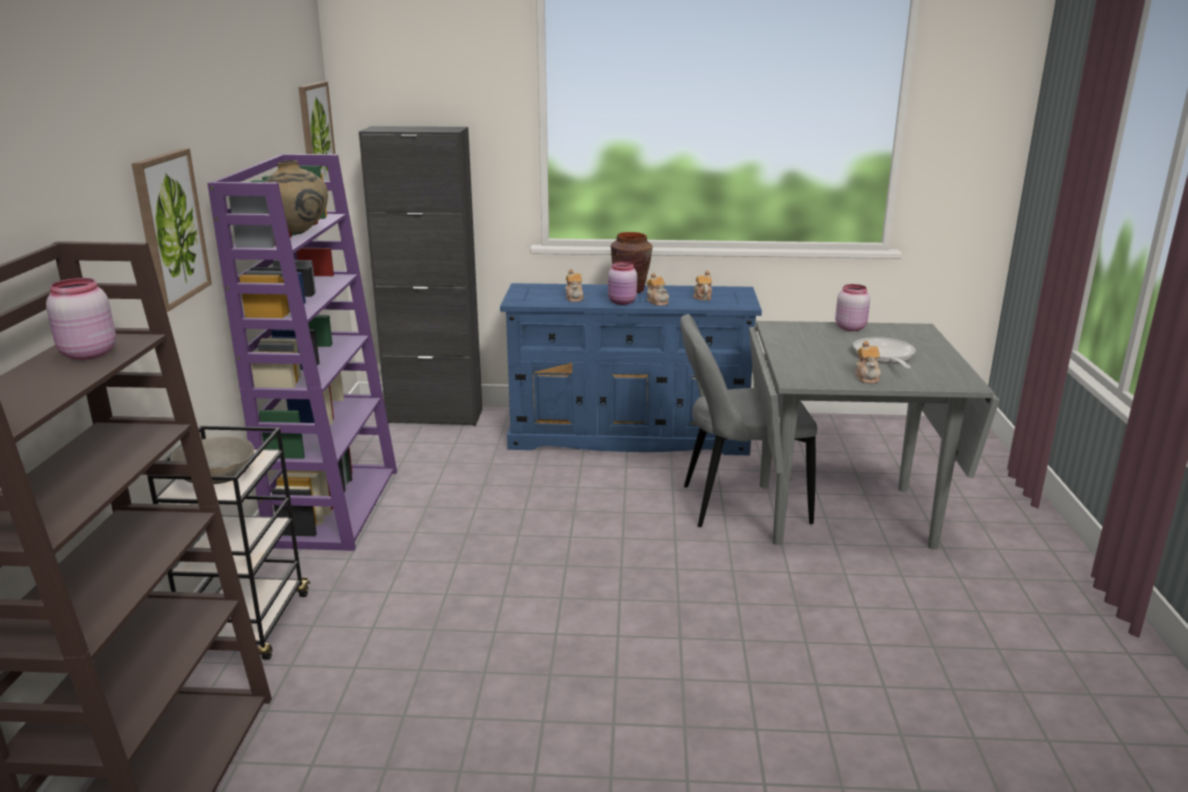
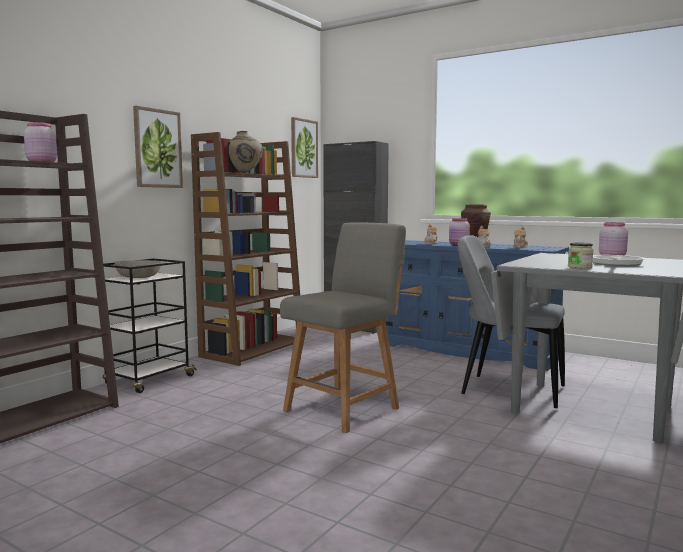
camera: 30 degrees right, 15 degrees down
purple bookcase [207,154,397,551] -> brown bookcase [191,132,300,366]
teapot [855,341,881,384] -> jar [568,242,593,269]
none -> grey chair [280,222,406,433]

